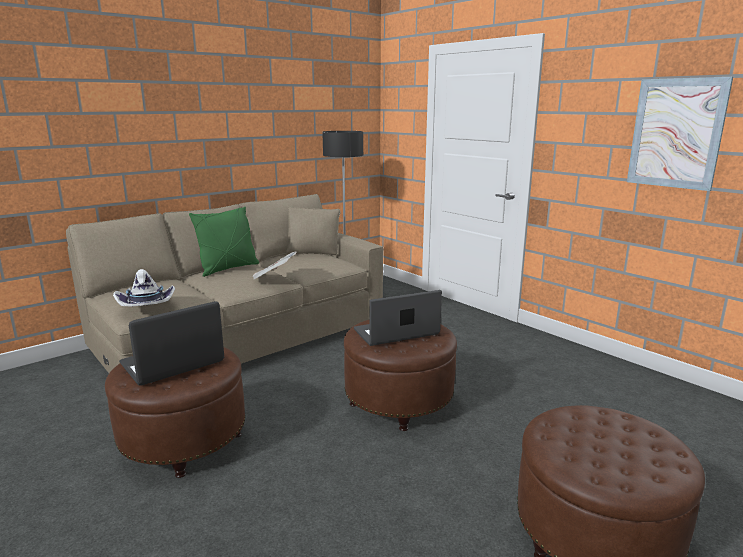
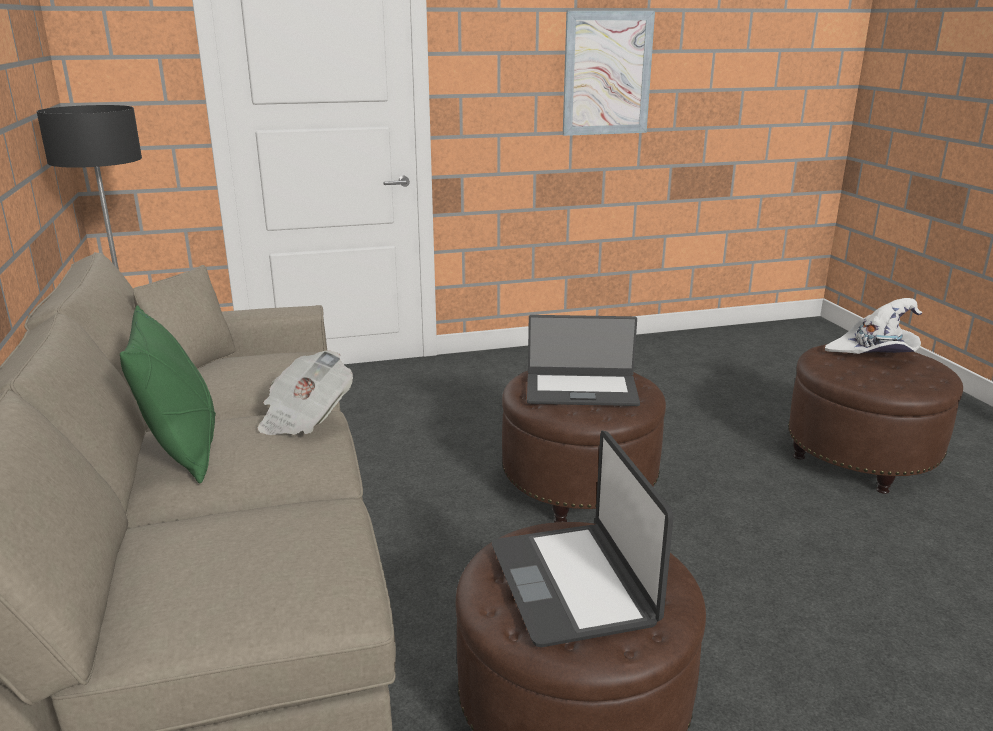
camera: 65 degrees left, 5 degrees up
white hat [113,269,175,306] -> white hat moved to [825,298,922,354]
laptop [354,290,442,346] -> laptop turned 90 degrees counterclockwise [527,315,640,406]

